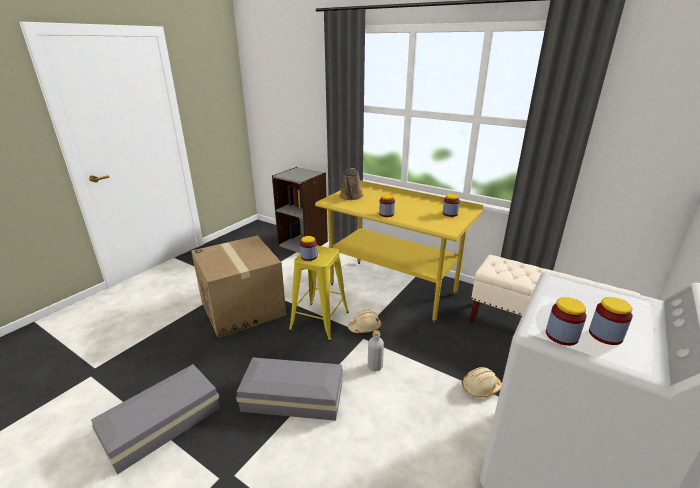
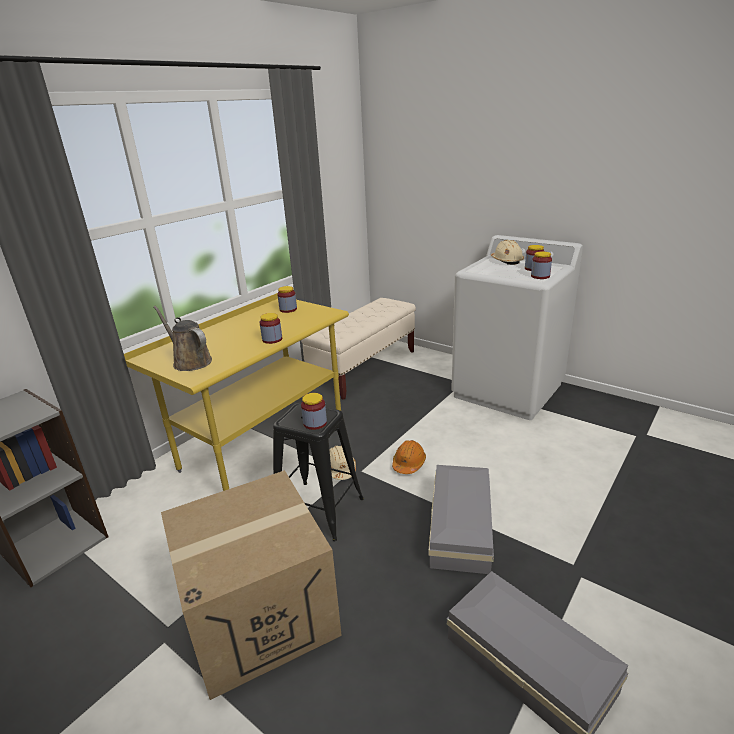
camera: 85 degrees left, 0 degrees up
yellow stool [289,245,349,341] -> black stool [273,403,364,541]
brown watering can [340,168,363,200] -> brown watering can turned 150 degrees counterclockwise [154,306,212,371]
grey bottle [368,330,384,371] -> orange hard hat [392,440,426,474]
beige hard hat [462,367,502,397] -> beige hard hat moved to [491,240,524,265]

